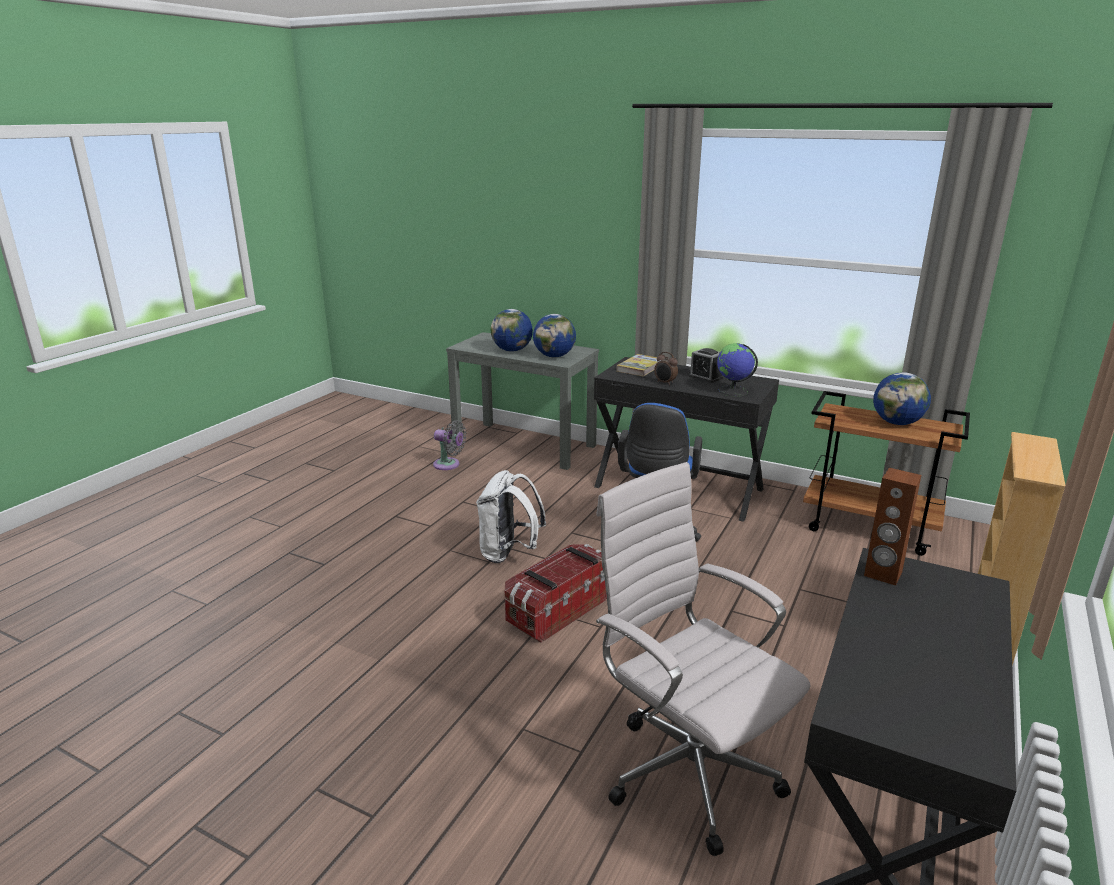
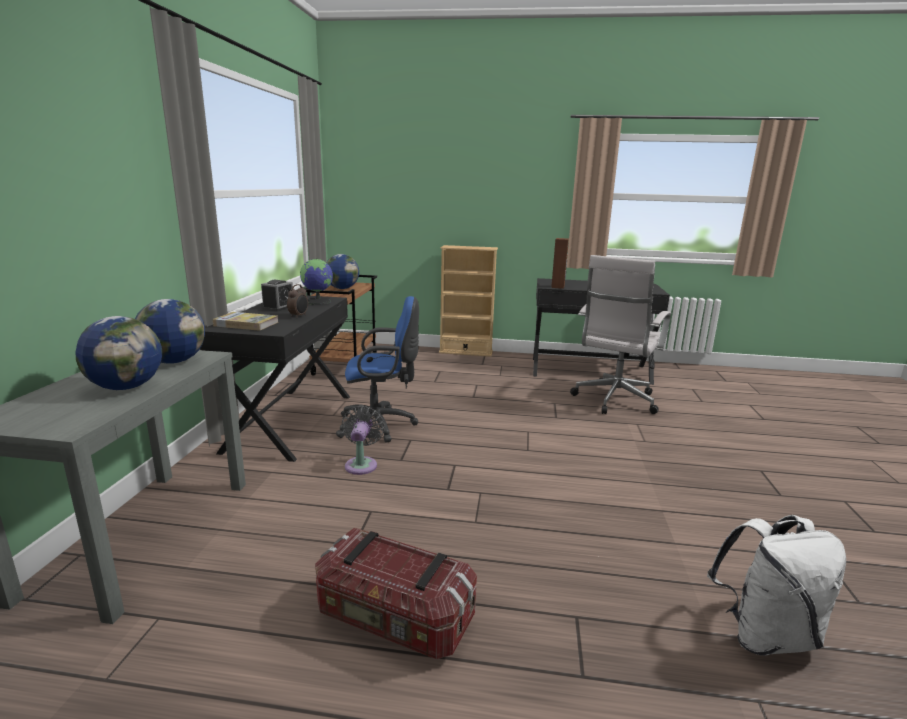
camera: 110 degrees left, 5 degrees down
grey fan [433,420,466,470] -> grey fan moved to [342,406,385,475]
white backpack [476,470,546,563] -> white backpack moved to [707,515,846,655]
storage box [505,544,607,643] -> storage box moved to [315,528,477,660]

